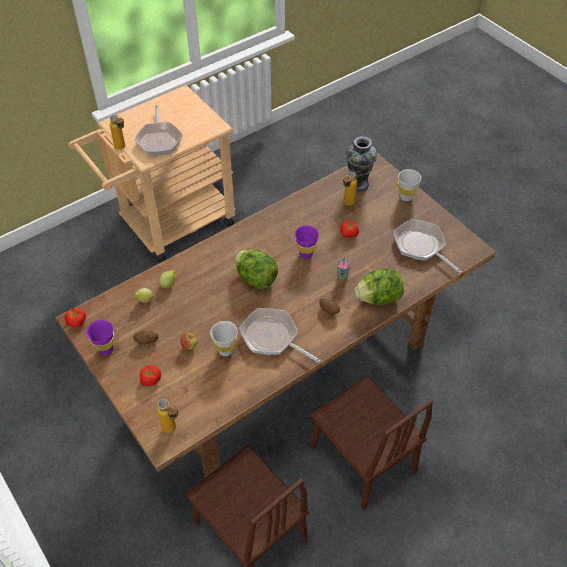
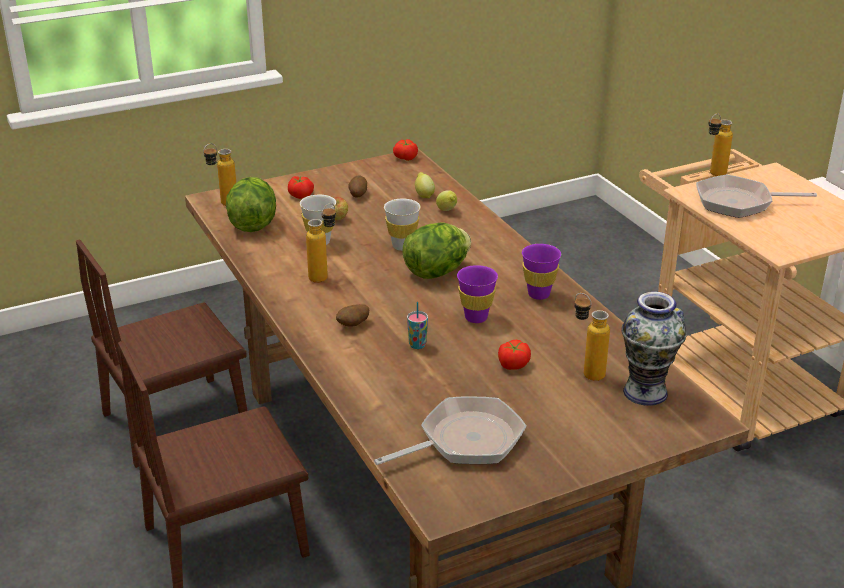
camera: 100 degrees right, 20 degrees down
purple cup [86,320,114,355] -> purple cup moved to [522,244,561,300]
frying pan [239,308,321,363] -> bottle [306,203,336,283]
lettuce [354,268,404,305] -> lettuce moved to [226,177,276,232]
white cup [398,169,421,201] -> white cup moved to [384,199,421,251]

